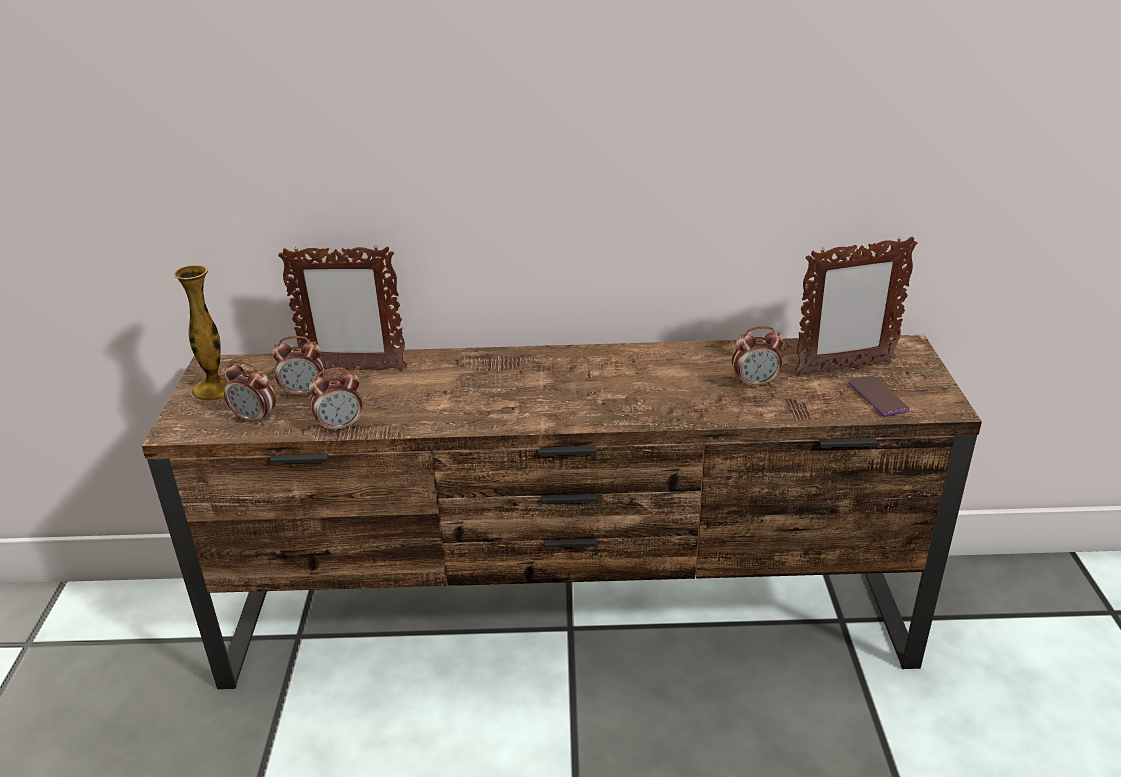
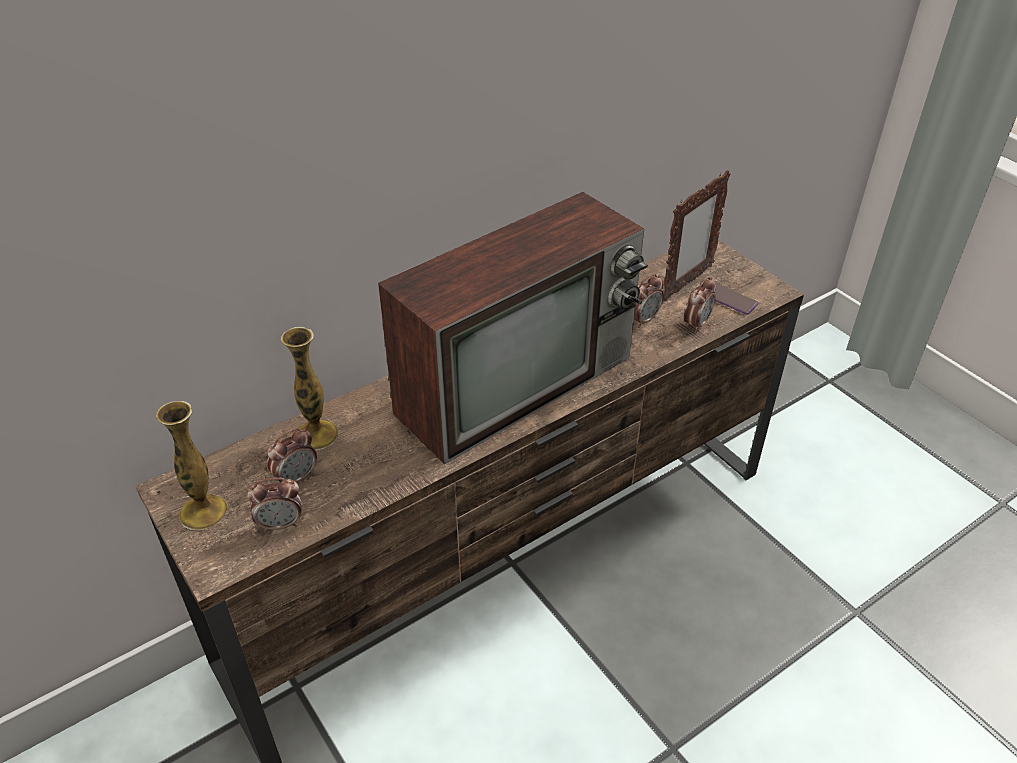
camera: 35 degrees left, 10 degrees up
picture frame [278,245,407,371] -> vase [281,327,338,450]
alarm clock [309,367,362,434] -> alarm clock moved to [684,277,716,332]
none -> television [378,192,648,465]

